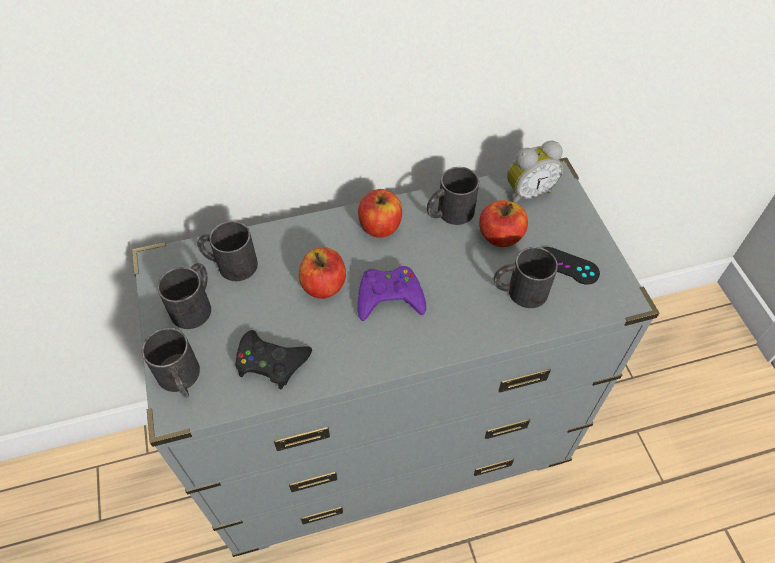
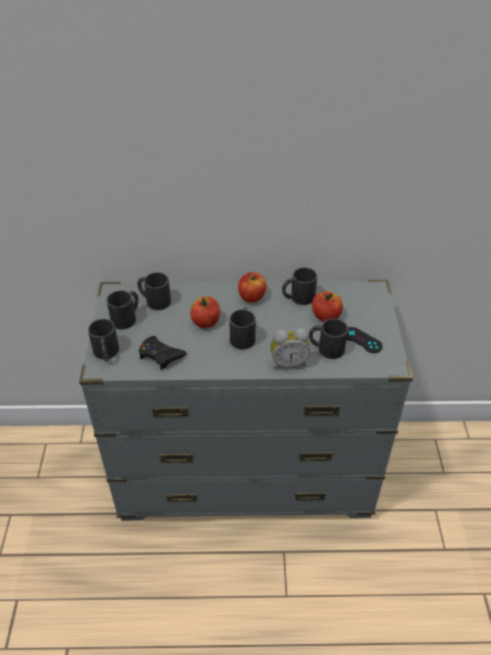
camera: 15 degrees right, 10 degrees down
purple game controller [357,266,426,321] -> black mug [229,308,256,350]
alarm clock [507,141,563,203] -> alarm clock moved to [271,328,310,369]

